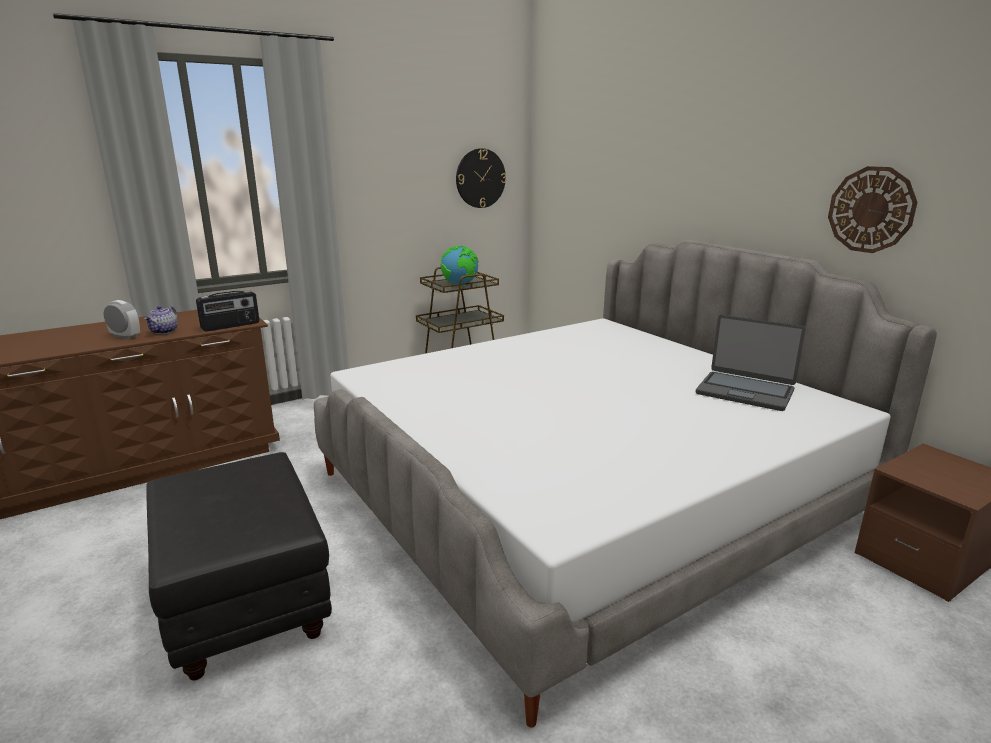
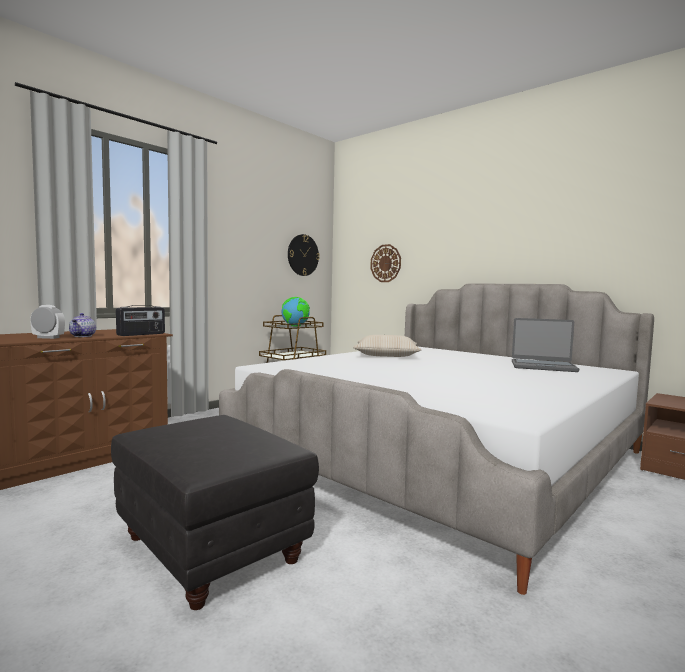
camera: 15 degrees left, 15 degrees down
wall clock [828,166,917,253] -> wall clock moved to [370,244,401,282]
none -> beige pillow [353,335,422,357]

